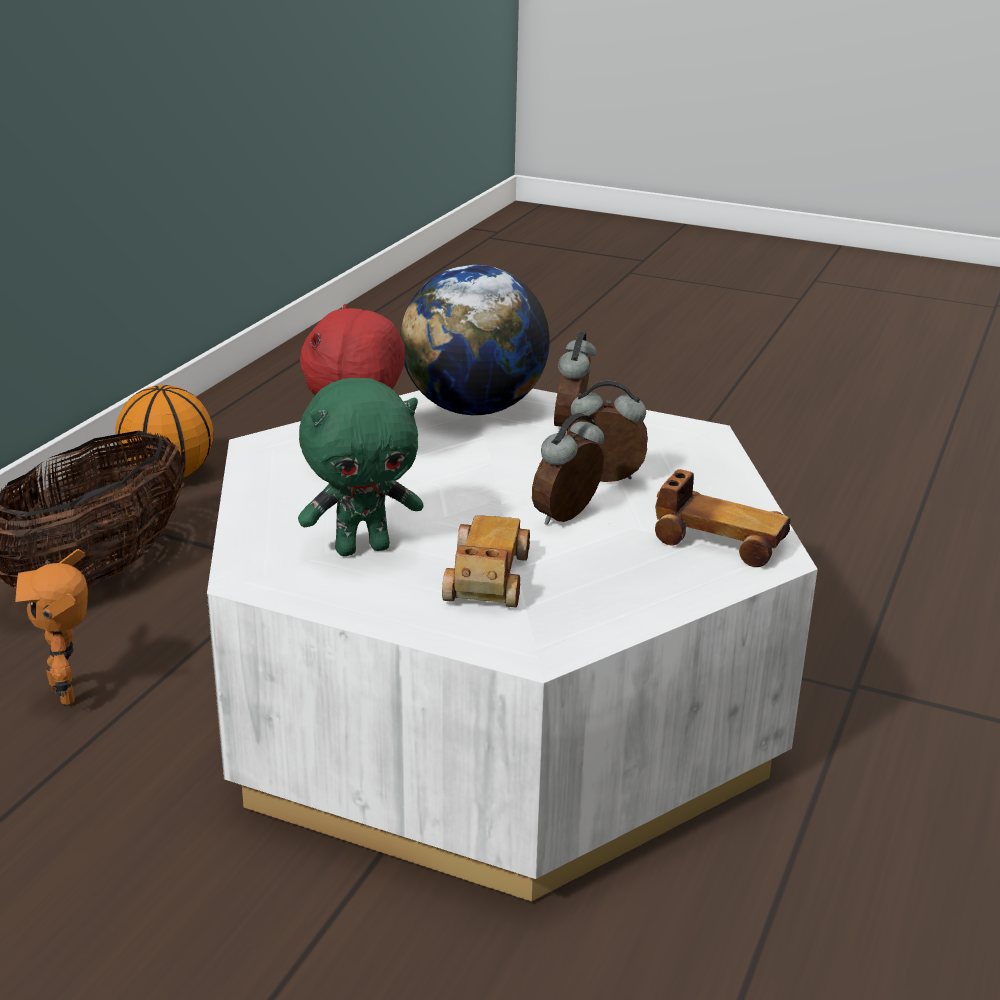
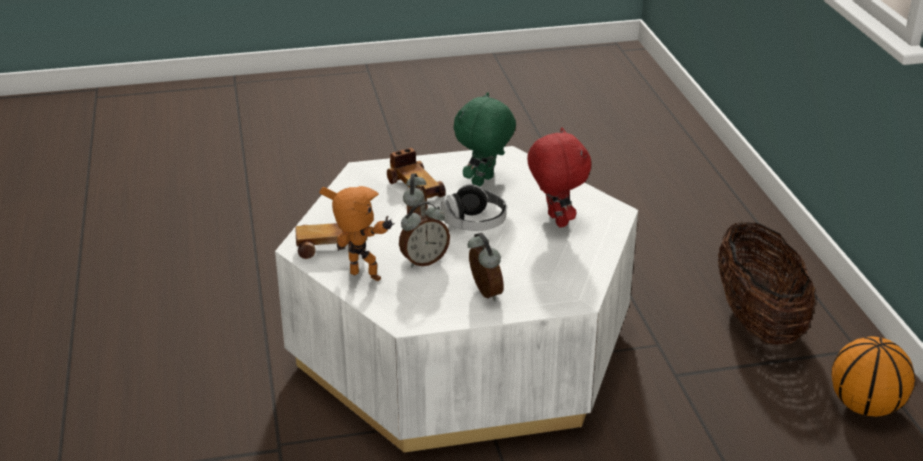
camera: 145 degrees right, 5 degrees up
toy robot [15,549,88,706] -> toy robot moved to [319,186,395,281]
globe [400,265,550,415] -> none
none -> headphones [441,184,507,231]

